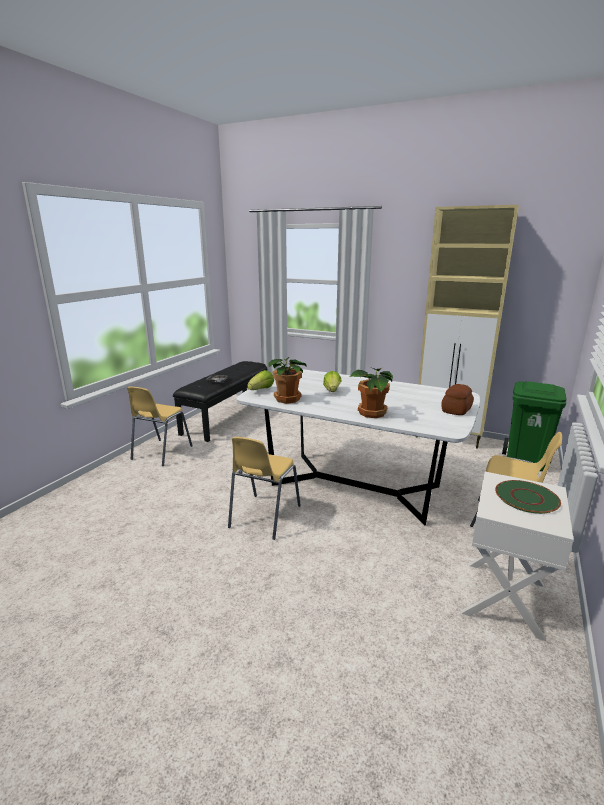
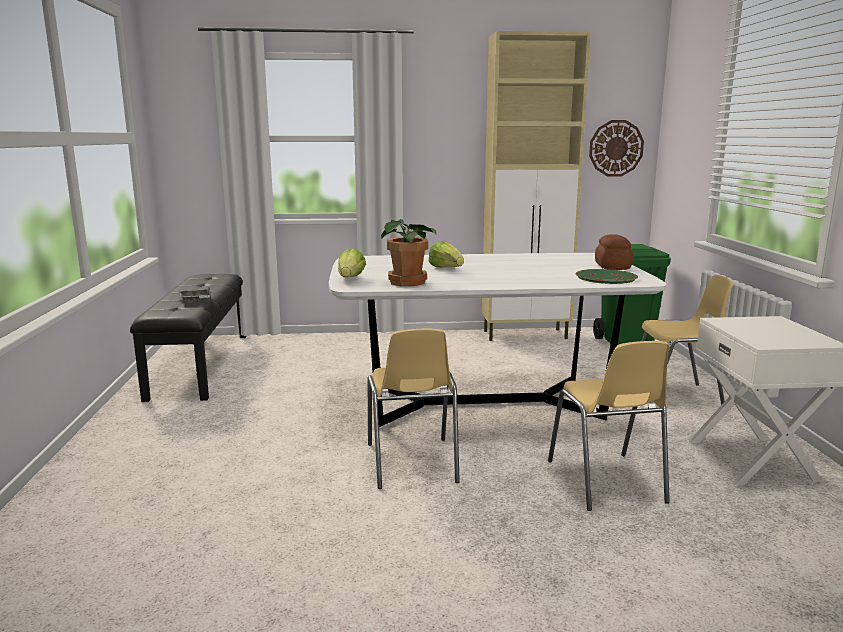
camera: 30 degrees left, 5 degrees down
yellow chair [127,387,193,466] -> yellow chair moved to [548,341,670,511]
potted plant [349,367,393,418] -> none
green plate [495,480,561,514] -> green plate moved to [575,269,638,284]
none -> wall clock [589,120,644,177]

